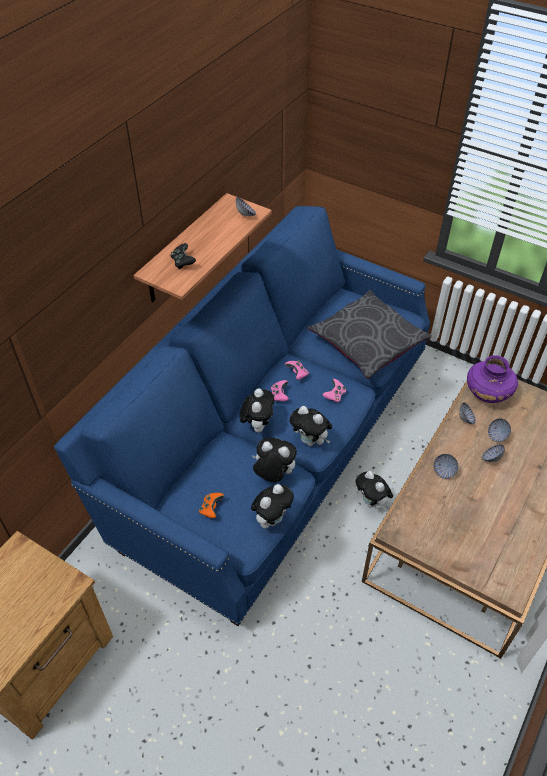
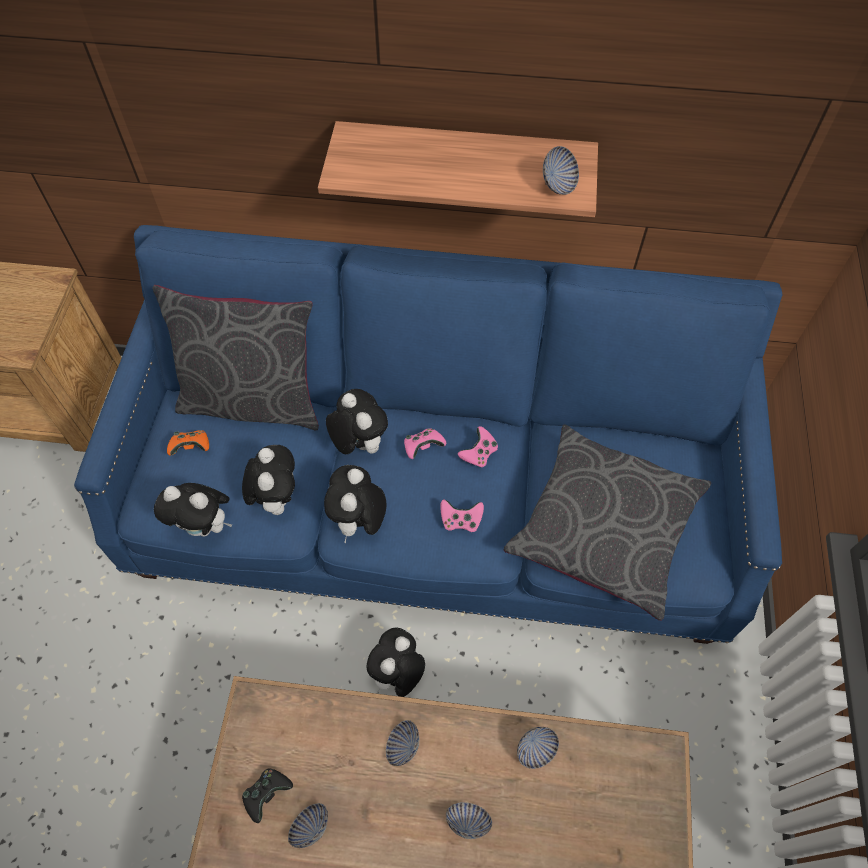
camera: 65 degrees right, 10 degrees up
black game controller [171,243,196,269] -> black game controller moved to [242,768,293,823]
plush toy [240,388,274,433] -> plush toy turned 105 degrees counterclockwise [326,389,388,454]
purple vase [467,355,518,403] -> none
bowl [488,418,511,442] -> bowl moved to [288,803,328,848]
none -> grey pillow [152,285,319,431]

